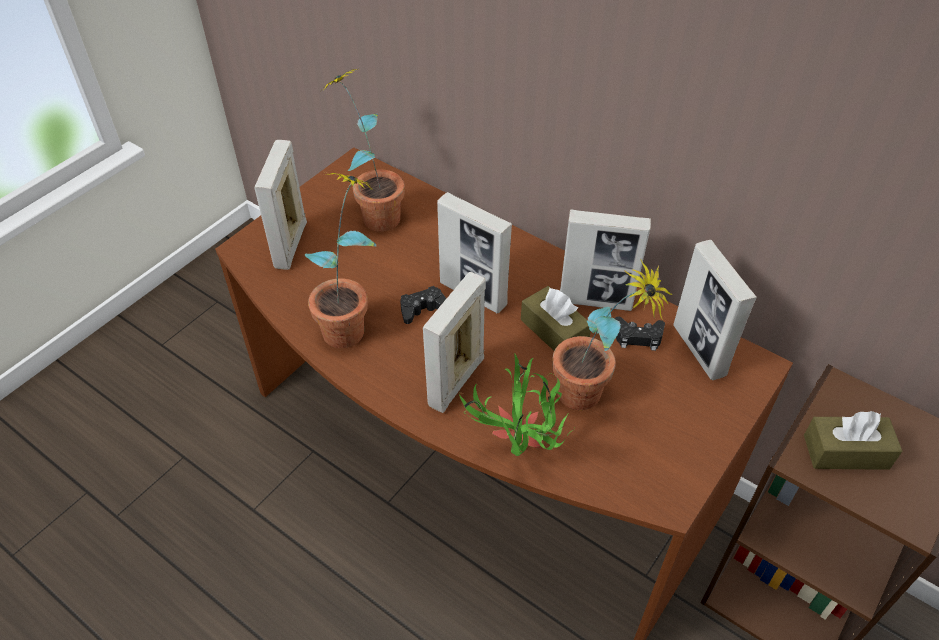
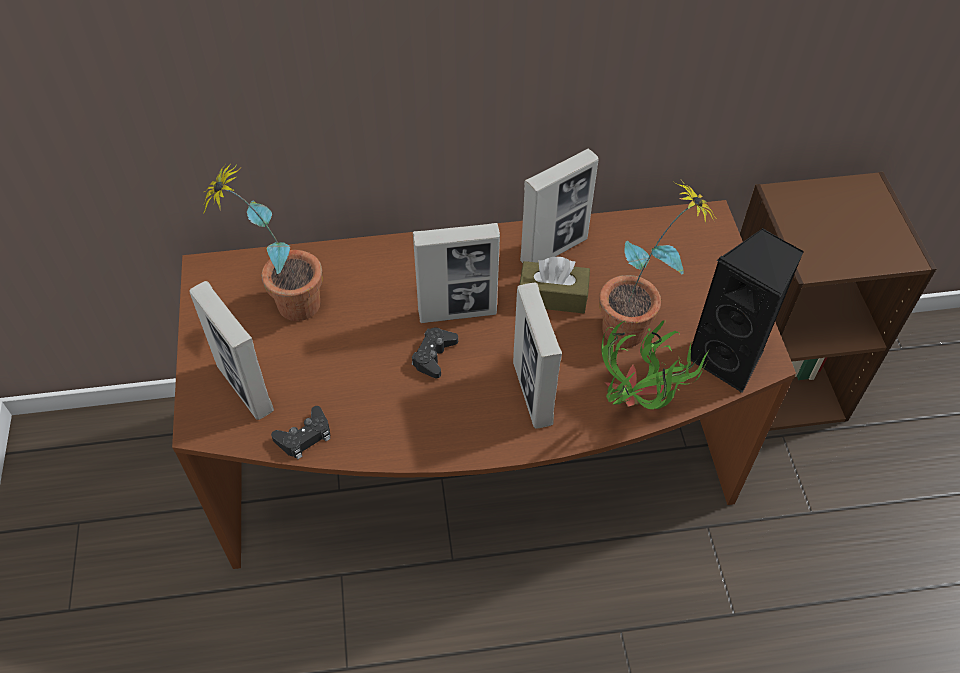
camera: 45 degrees left, 5 degrees up
potted plant [305,172,376,348] -> none
black game controller [615,317,665,351] -> black game controller moved to [271,406,331,459]
picture frame [673,240,757,380] -> none
brown tissue box [804,411,902,470] -> none
none -> black speaker [691,228,804,393]

